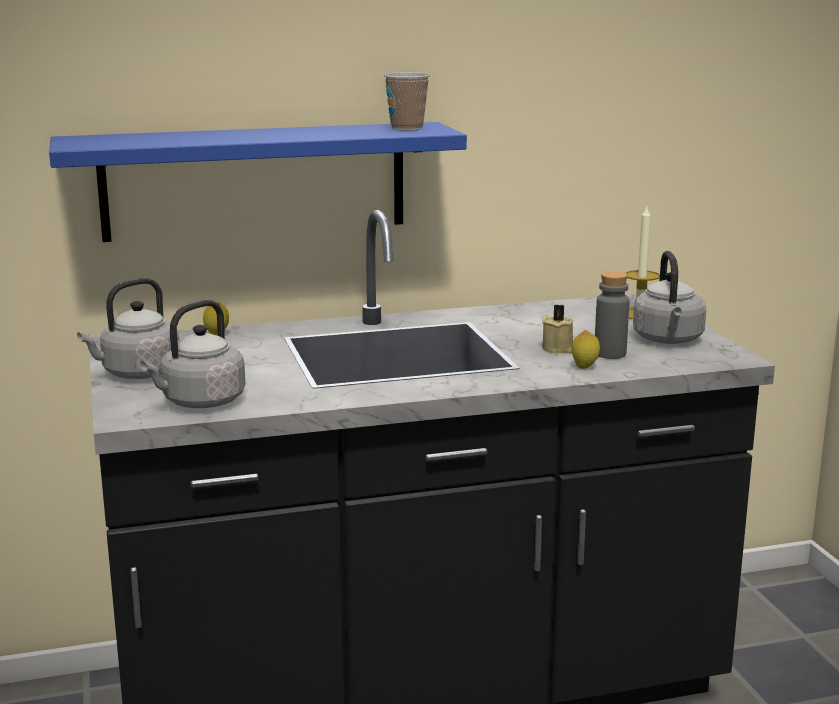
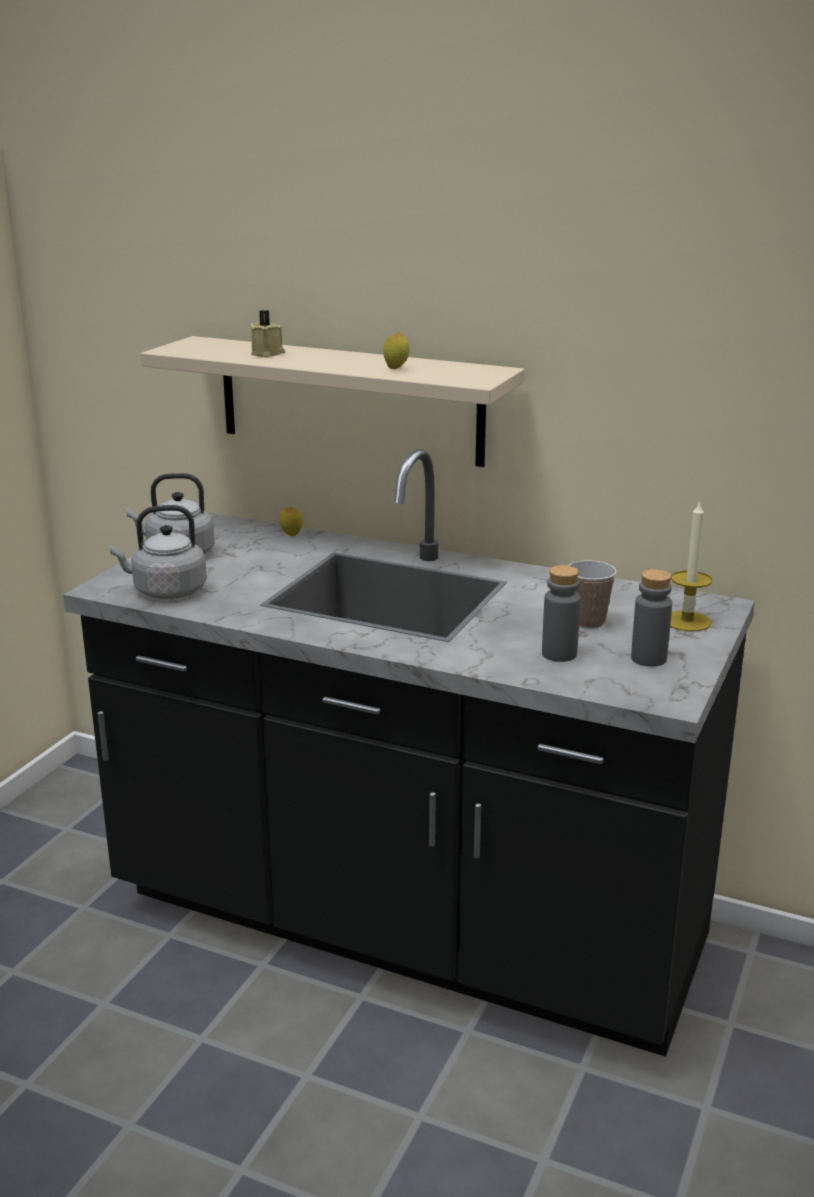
camera: 40 degrees right, 5 degrees up
blue shelf [49,122,467,242] -> beige shelf [141,336,524,467]
cup [384,72,430,131] -> cup moved to [568,560,616,629]
beige candle [542,305,573,354] -> beige candle moved to [250,310,285,358]
lemon [572,330,600,369] -> lemon moved to [383,332,410,369]
grey kettle [633,251,706,344] -> grey bottle [631,569,672,667]

